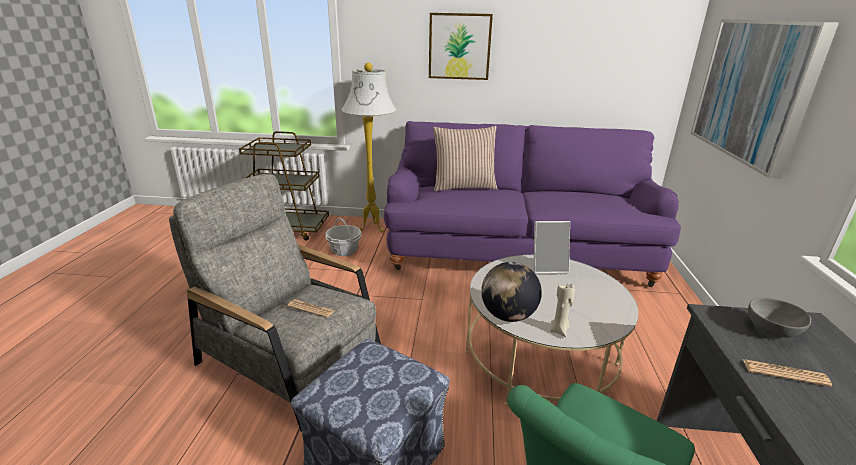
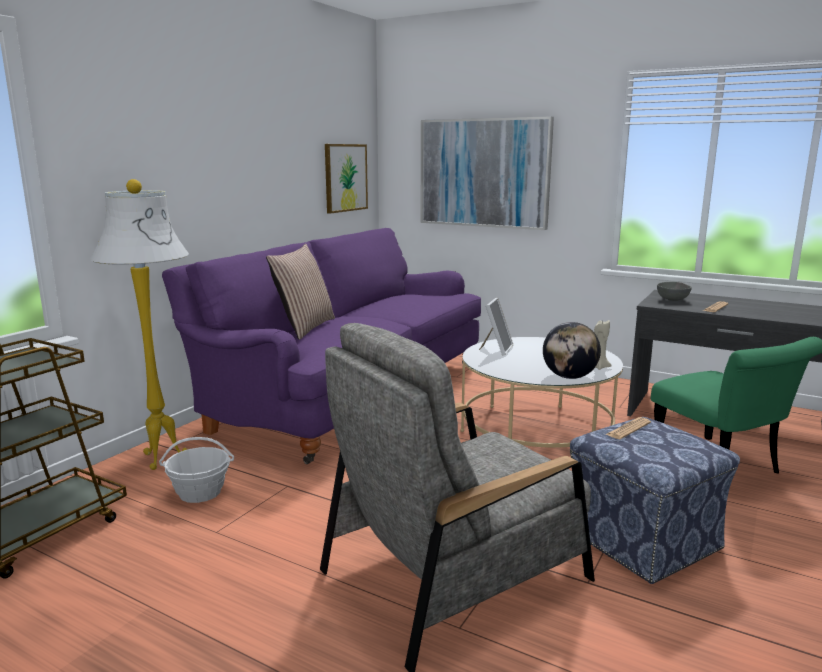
camera: 65 degrees left, 10 degrees down
newspaper [287,299,334,318] -> newspaper moved to [605,417,651,439]
picture [429,13,493,80] -> picture moved to [325,144,368,214]

